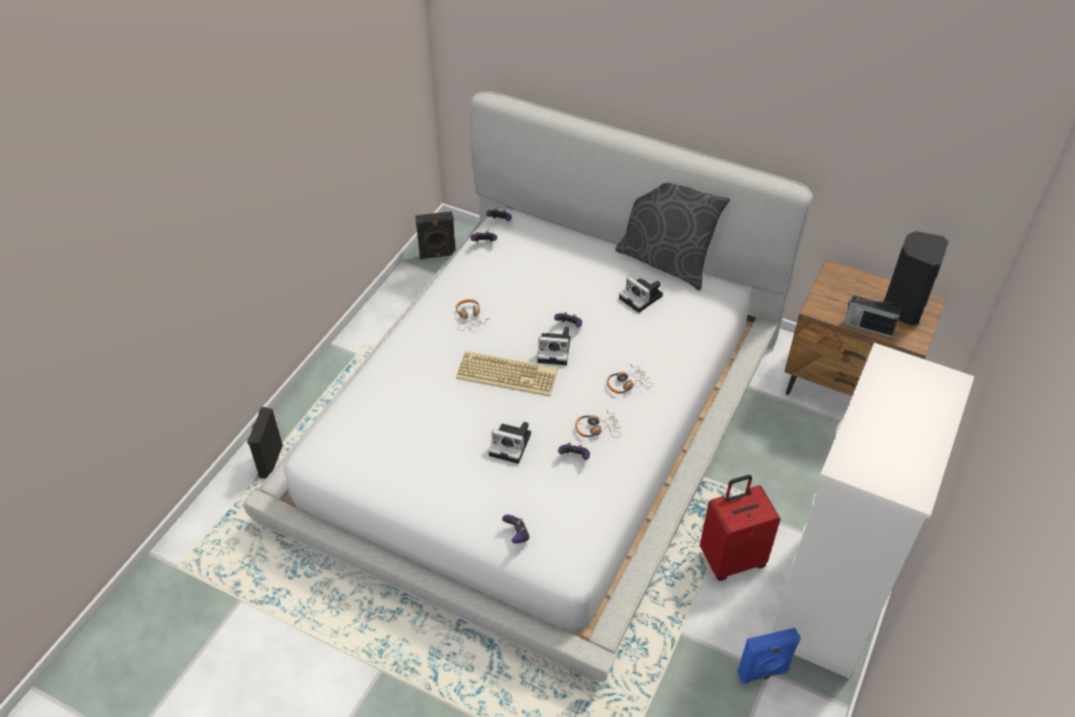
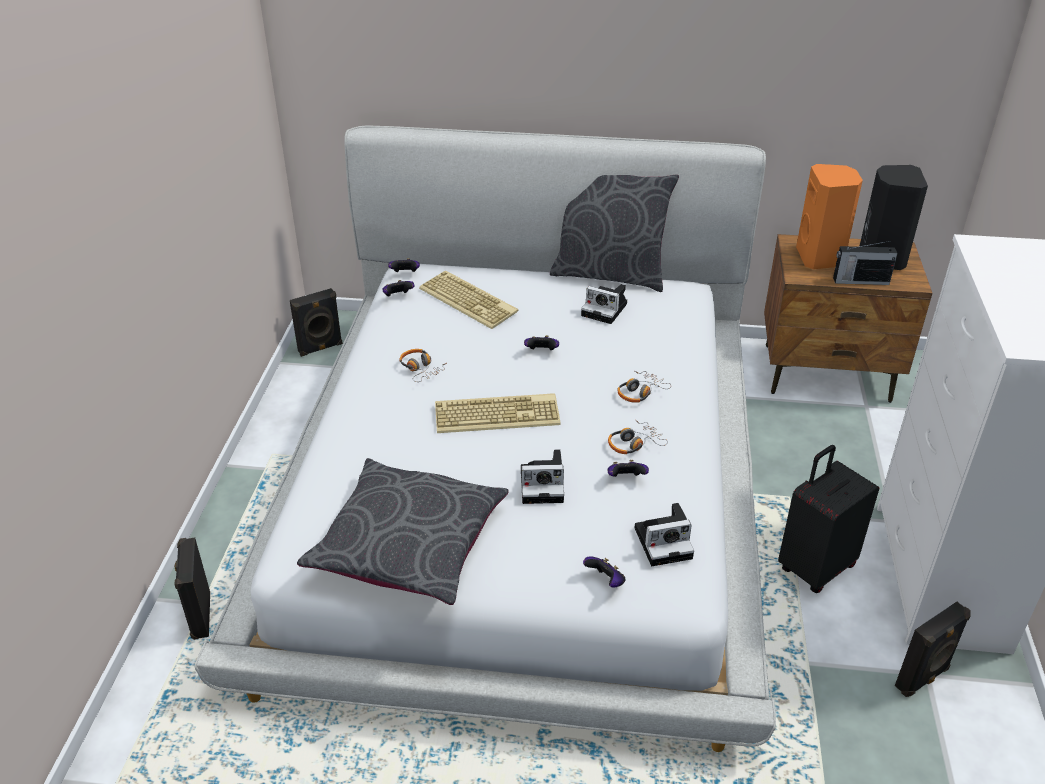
camera: 20 degrees left, 10 degrees down
camera [537,327,570,365] -> camera moved to [635,503,694,566]
red suitcase [700,475,781,581] -> black suitcase [778,445,879,593]
blue speaker [737,628,801,684] -> black speaker [895,602,971,697]
none -> grey pillow [297,458,509,605]
none -> keyboard [419,271,518,329]
none -> orange speaker [796,164,863,269]

